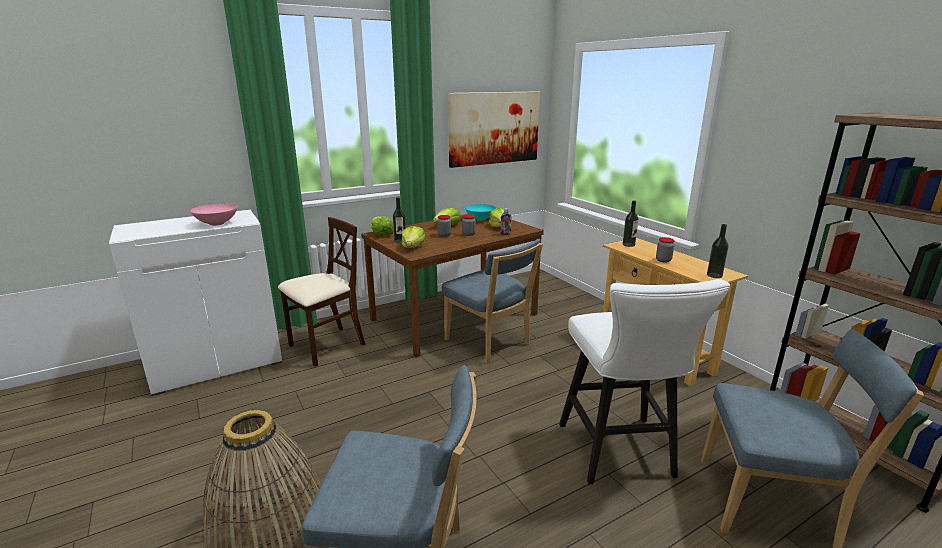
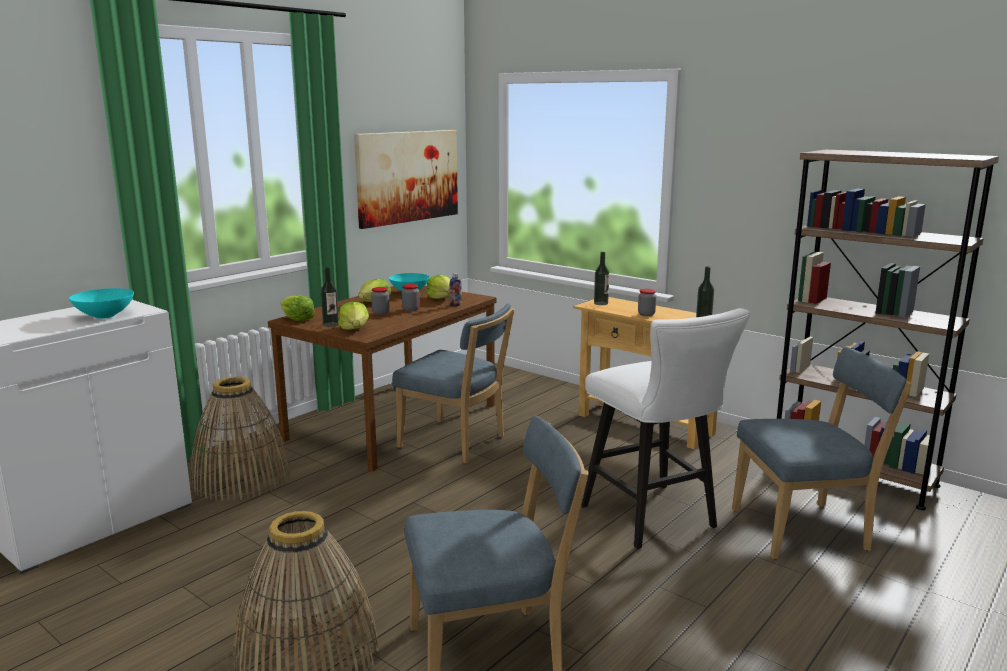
camera: 20 degrees left, 5 degrees down
pink bowl [190,203,238,226] -> turquoise bowl [69,288,134,319]
beige chair [278,217,366,367] -> basket [190,377,291,501]

